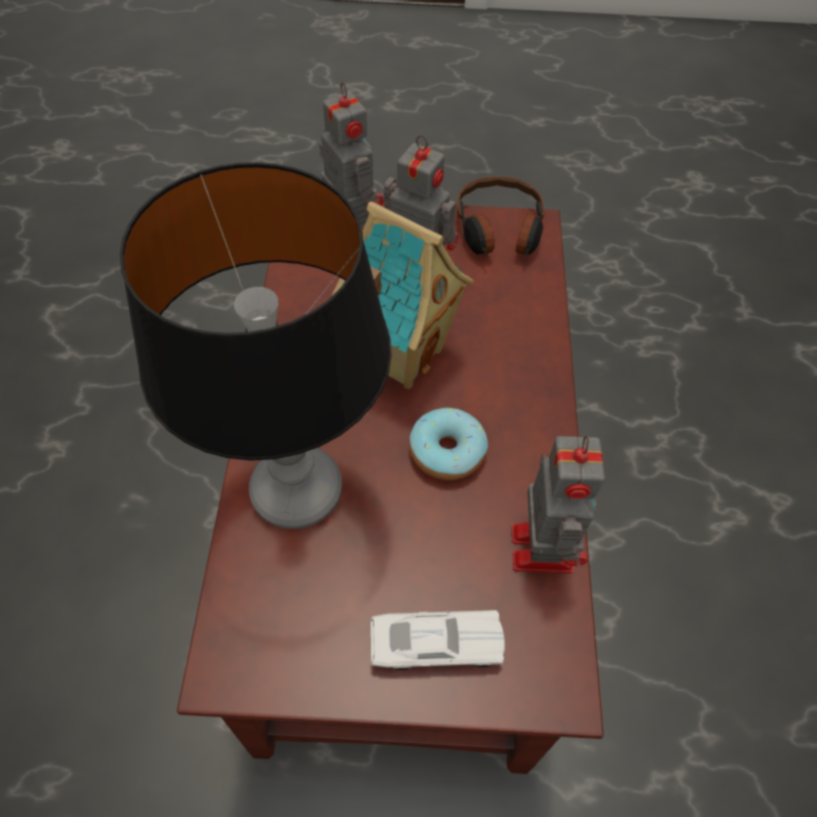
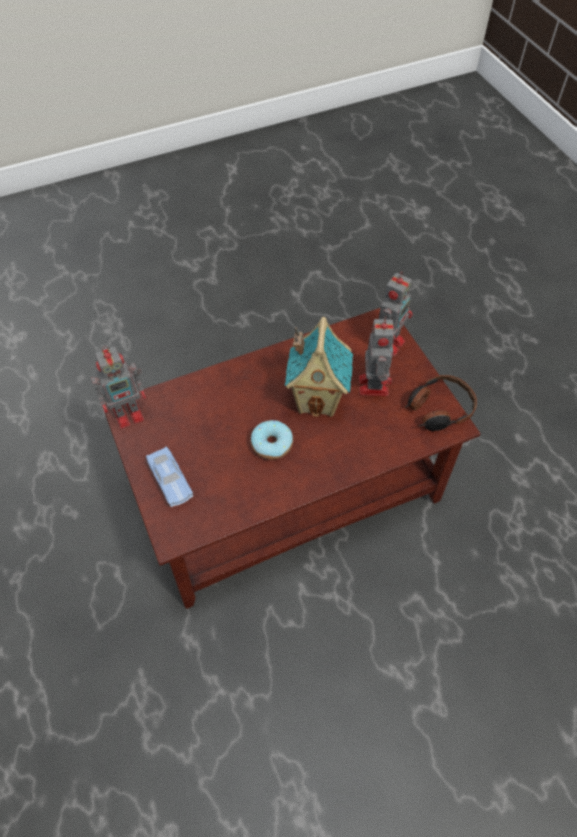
camera: 65 degrees right, 0 degrees up
table lamp [120,162,392,529] -> none
white toy car [370,610,505,670] -> blue toy car [146,446,193,507]
toy robot [511,436,605,573] -> toy robot moved to [91,346,146,429]

